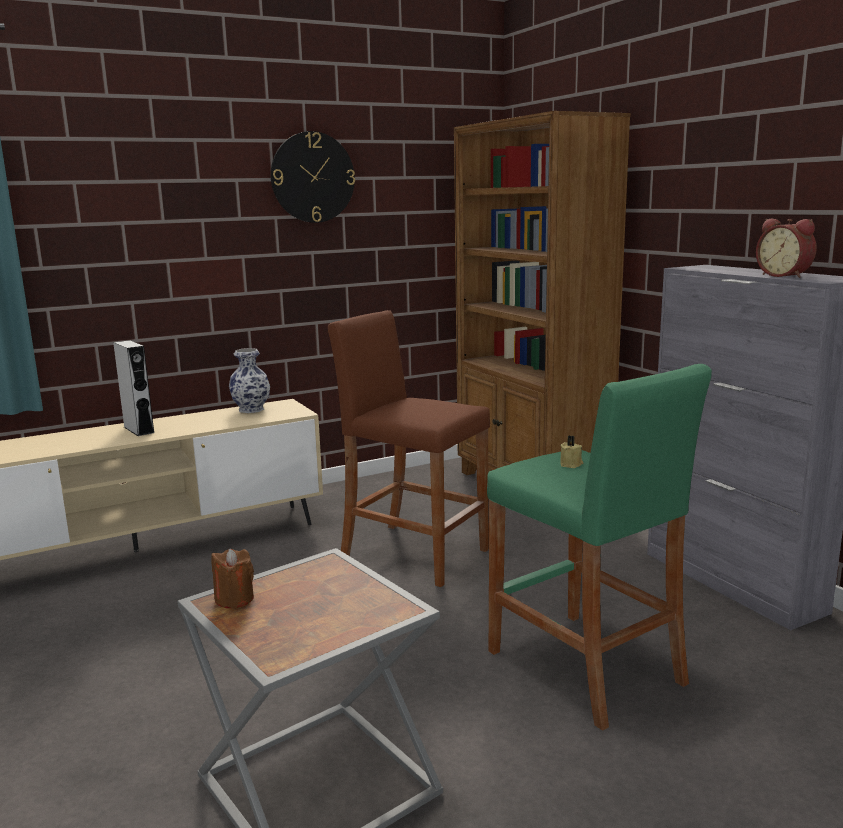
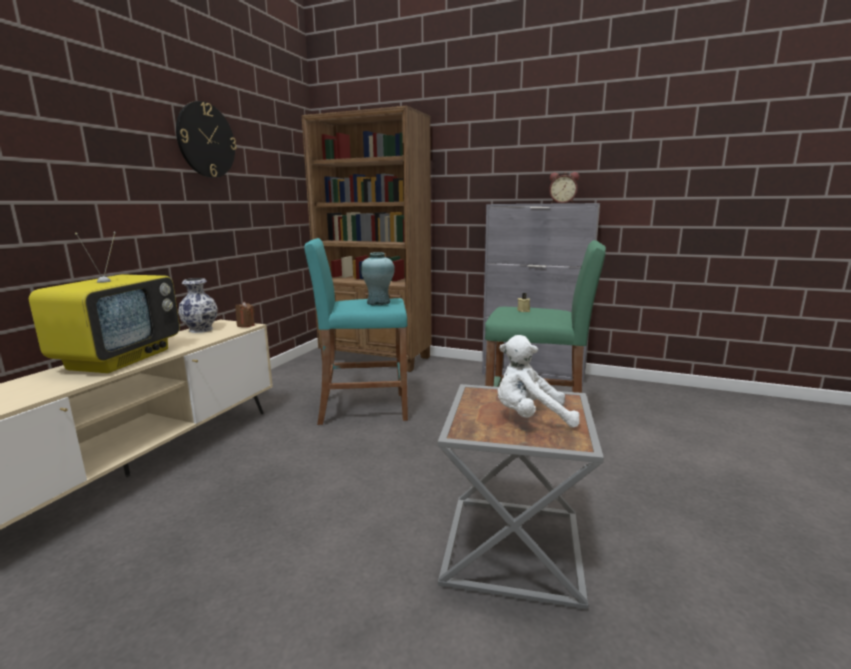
camera: 40 degrees left, 0 degrees up
grey speaker [113,340,154,436] -> television [29,232,180,373]
brown candle [211,549,254,608] -> brown candle moved to [235,302,255,327]
brown stool [328,310,490,587] -> turquoise stool [304,238,408,425]
none -> turquoise vase [361,252,395,305]
none -> white plush toy [498,335,580,428]

